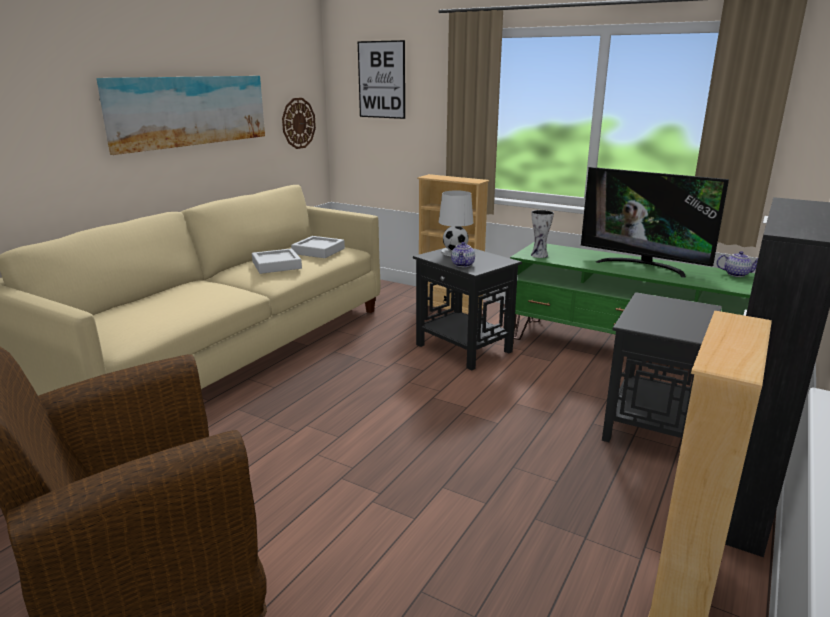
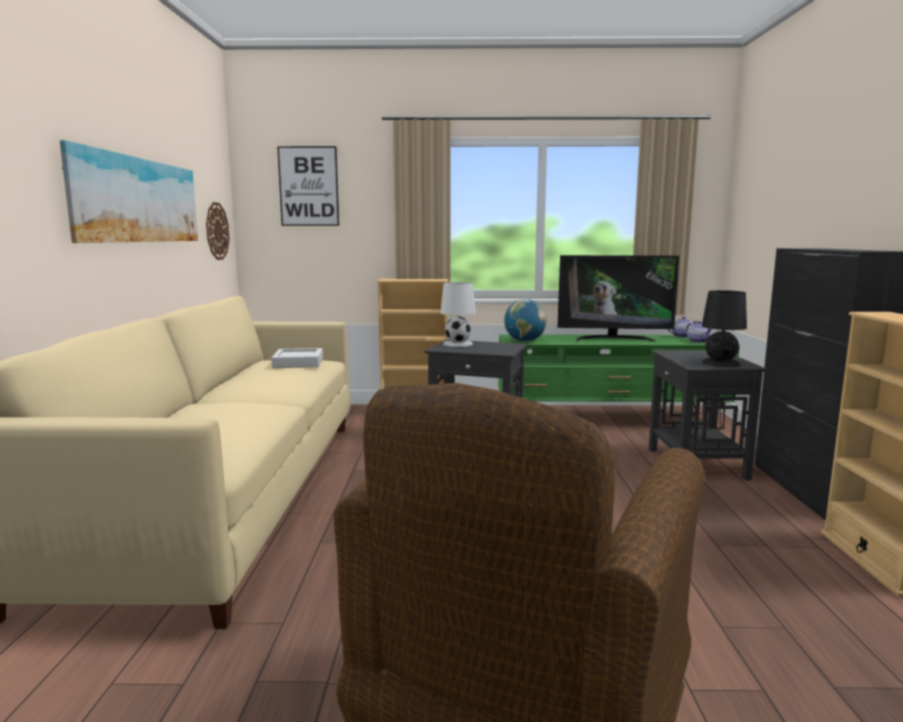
camera: 30 degrees left, 10 degrees down
grey tray [252,248,302,274] -> none
teapot [451,242,475,267] -> teapot moved to [686,321,712,343]
vase [531,210,554,258] -> globe [504,299,547,342]
none -> black table lamp [702,290,747,367]

